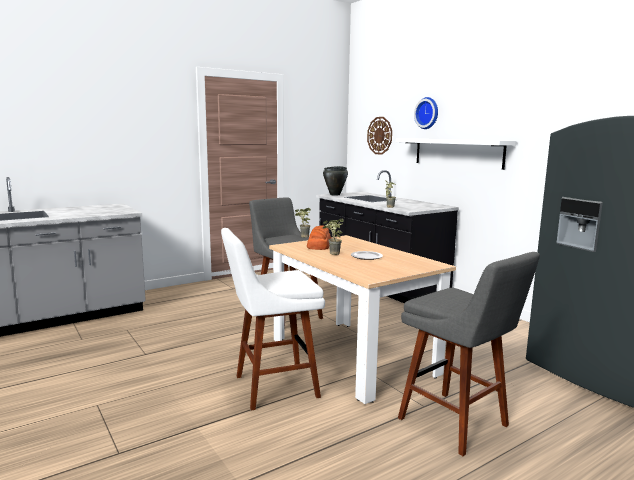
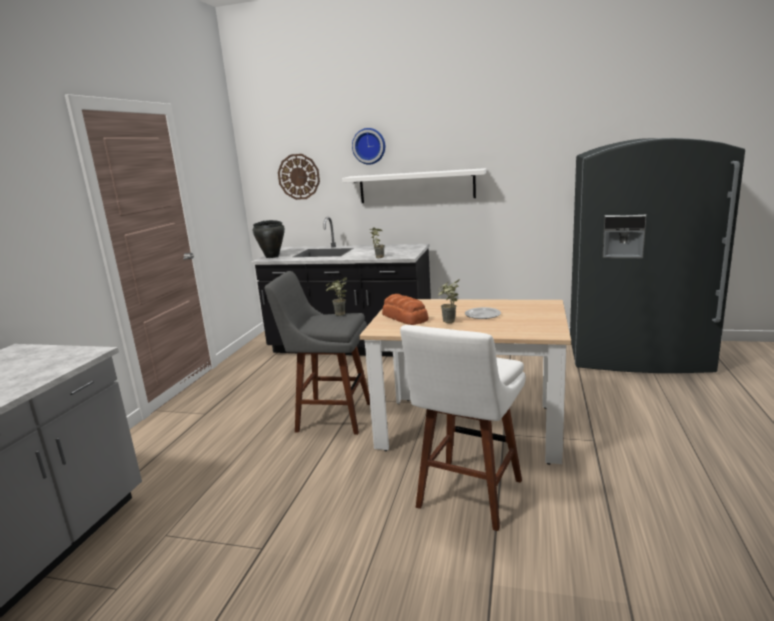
camera: 40 degrees left, 5 degrees up
grey stool [398,252,540,456] -> none

